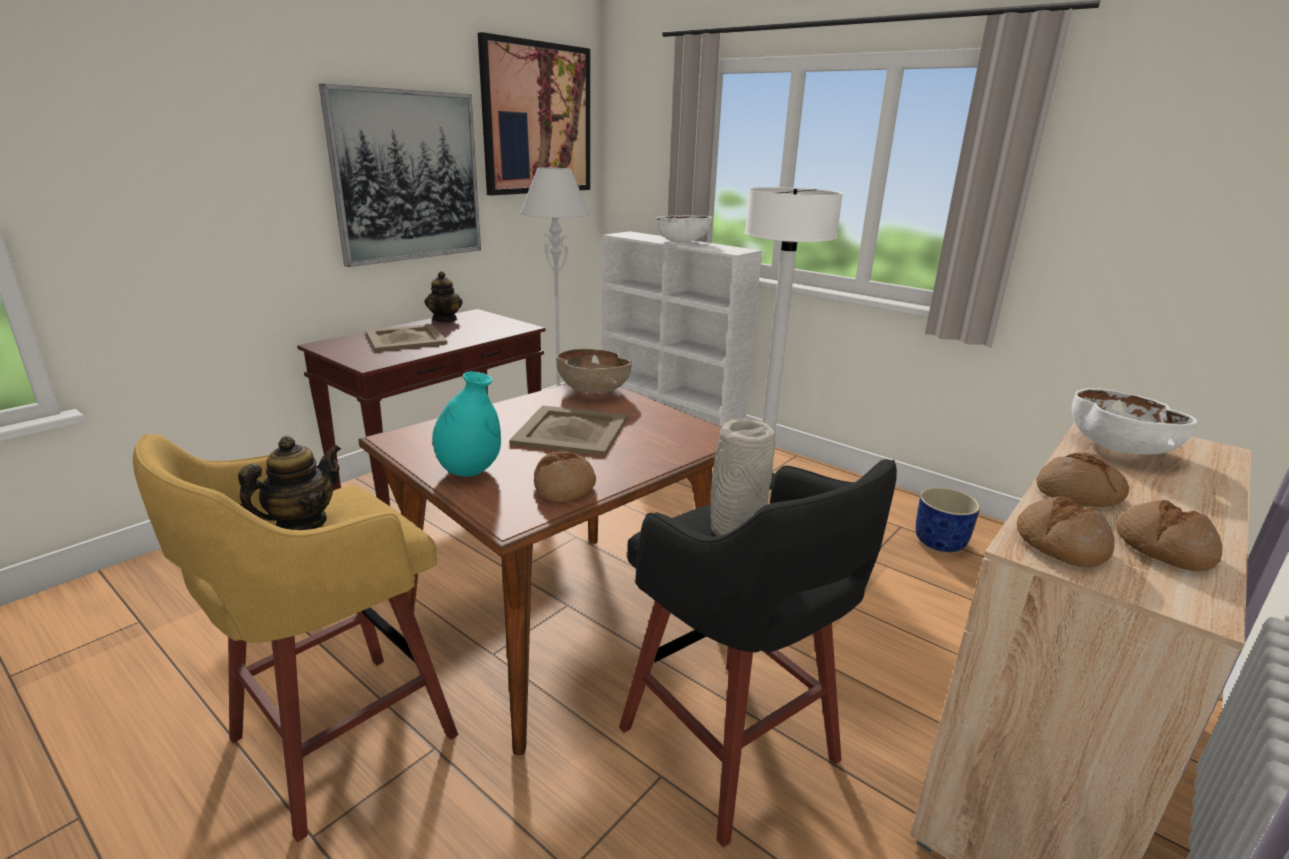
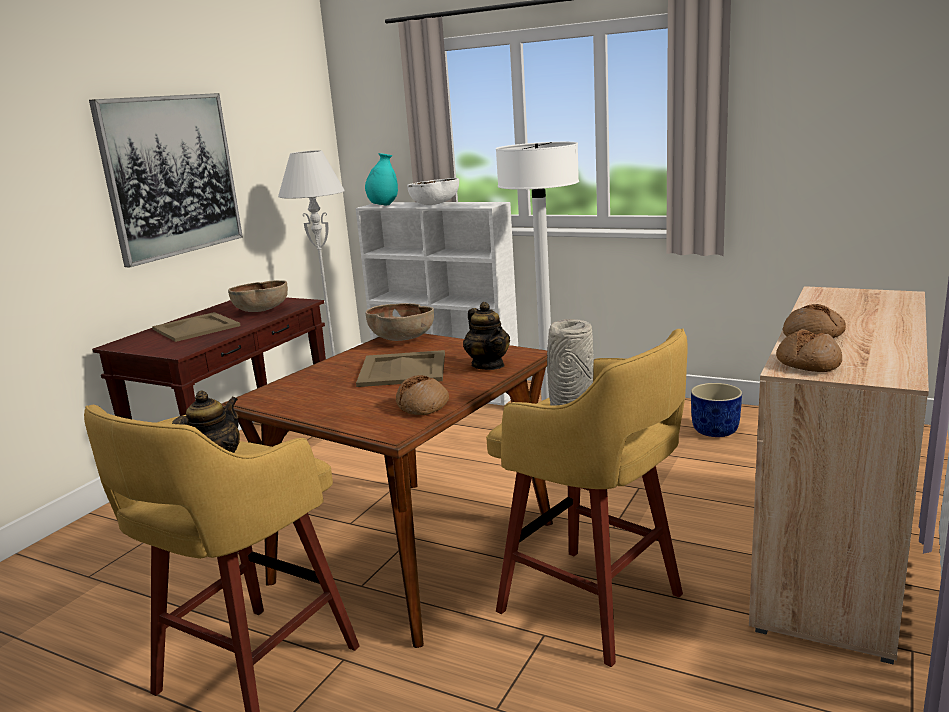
camera: 10 degrees left, 5 degrees down
teapot [425,271,462,322] -> teapot moved to [463,302,510,370]
turquoise vase [432,372,501,477] -> turquoise vase moved to [365,153,398,205]
picture [478,32,590,196] -> none
black stool [619,459,897,847] -> yellow stool [486,328,688,667]
white bowl [1072,388,1198,455] -> none
bread [1116,500,1223,571] -> none
none -> brown bowl [228,280,288,312]

